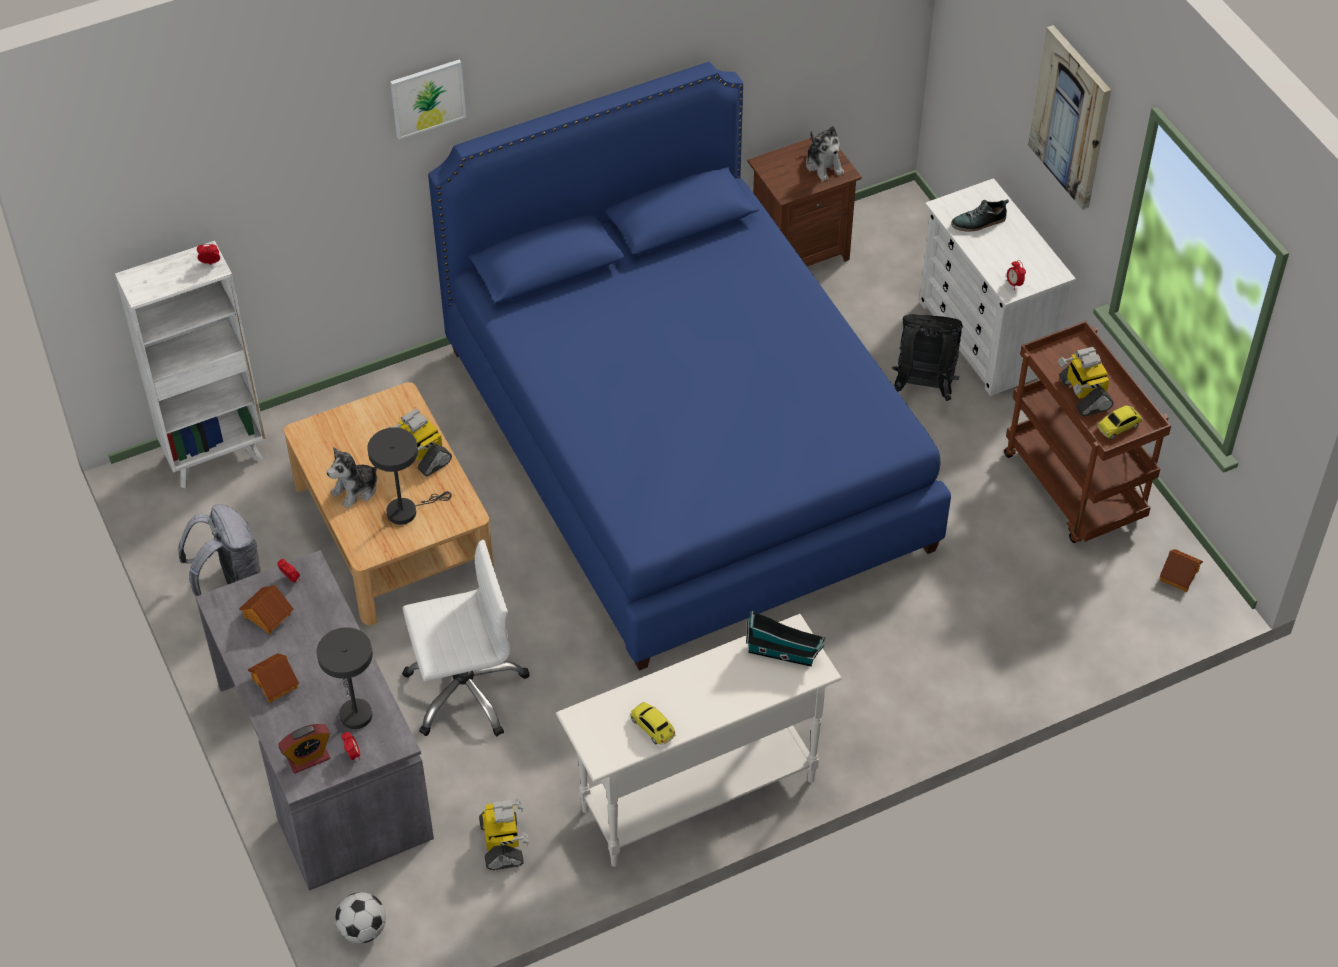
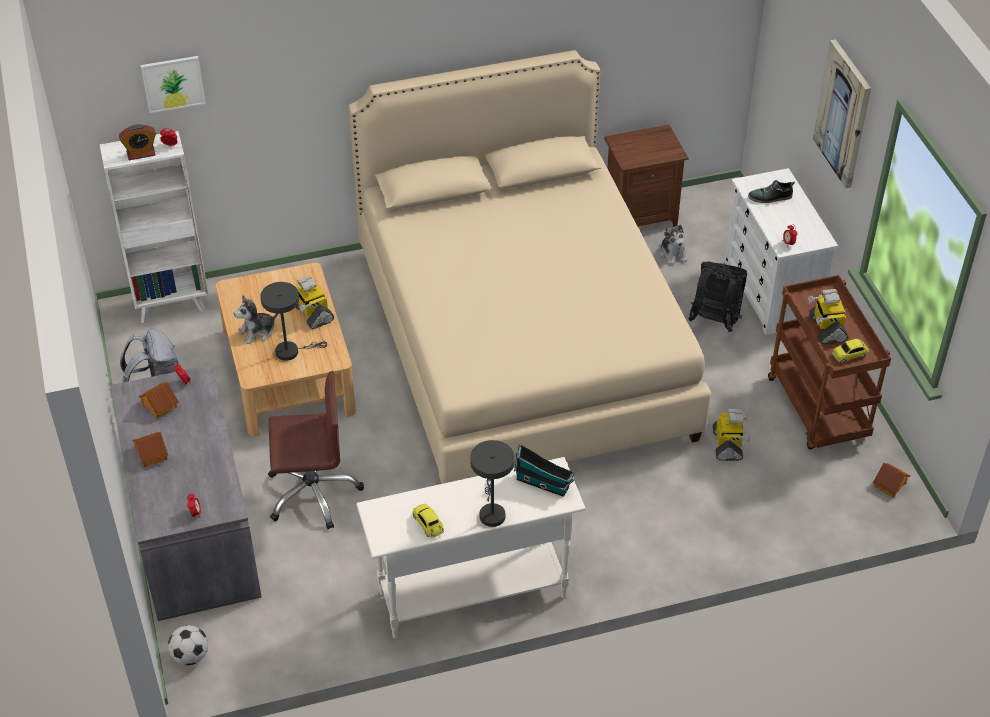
camera: 10 degrees right, 5 degrees down
alarm clock [278,724,330,774] -> alarm clock moved to [119,124,156,160]
grey table lamp [317,627,373,729] -> grey table lamp moved to [470,440,514,527]
picture [390,59,466,139] -> picture moved to [141,56,206,113]
white office chair [402,540,530,737] -> brown office chair [268,371,364,530]
blue bed [428,62,951,671] -> beige bed [349,50,711,484]
toy robot [479,798,529,870] -> toy robot moved to [713,409,751,461]
plush toy [806,126,844,181] -> plush toy moved to [659,225,687,265]

